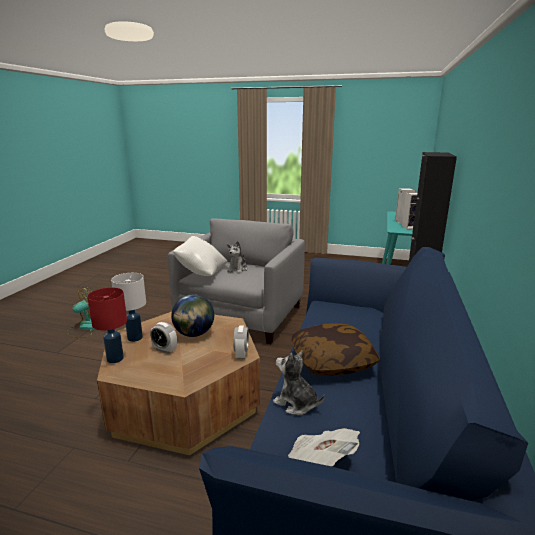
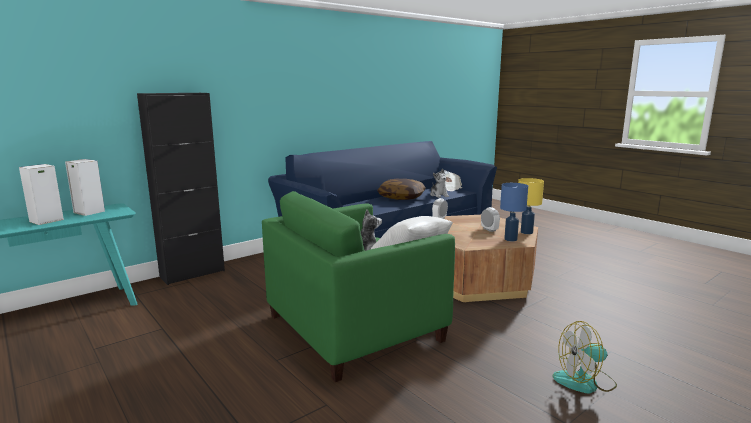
camera: 145 degrees left, 5 degrees down
red table lamp [87,288,127,363] -> yellow table lamp [518,178,544,234]
white table lamp [111,273,146,342] -> blue table lamp [500,183,528,242]
grey armchair [168,219,305,344] -> green armchair [262,191,455,382]
globe [171,295,214,337] -> none

